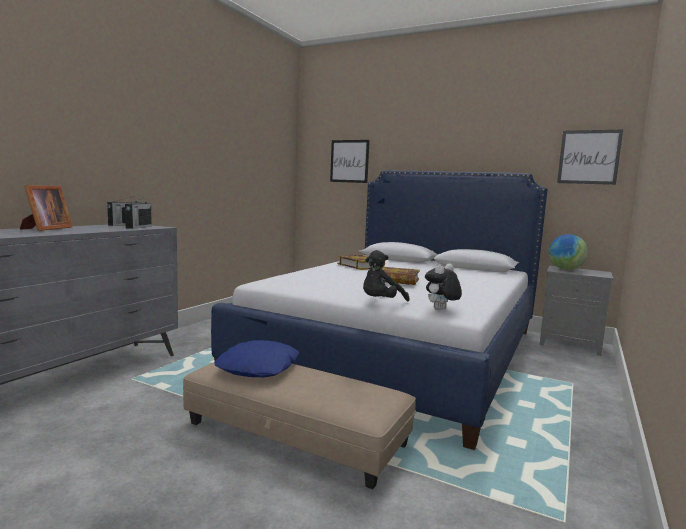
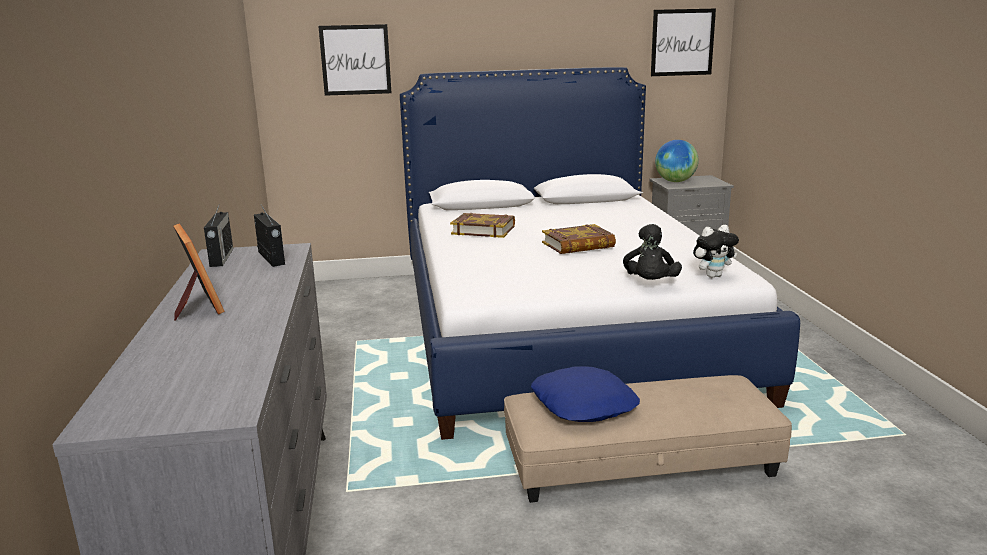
camera: 35 degrees left, 10 degrees up
plush toy [425,263,462,310] -> plush toy turned 120 degrees counterclockwise [693,225,739,278]

